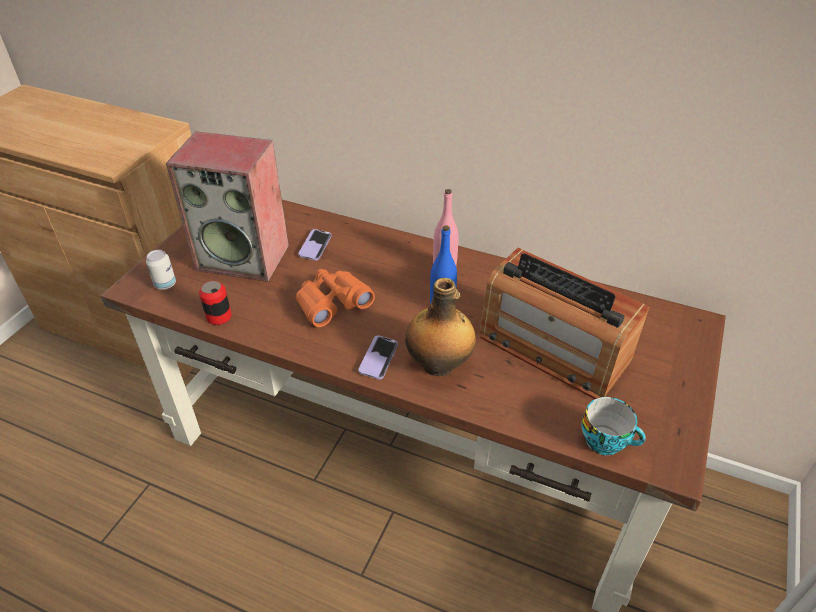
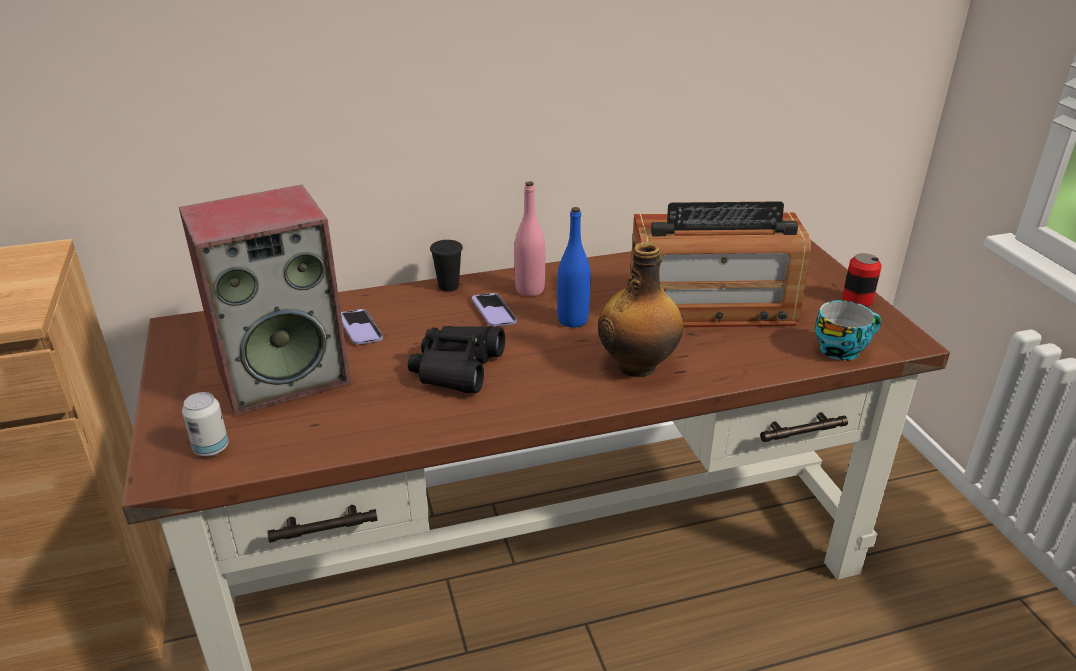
camera: 40 degrees left, 10 degrees down
can [199,281,232,325] -> can moved to [842,253,882,307]
orange binoculars [296,269,375,327] -> black binoculars [408,326,505,393]
phone [359,335,398,380] -> phone moved to [472,293,517,327]
none -> black cup [430,240,463,292]

